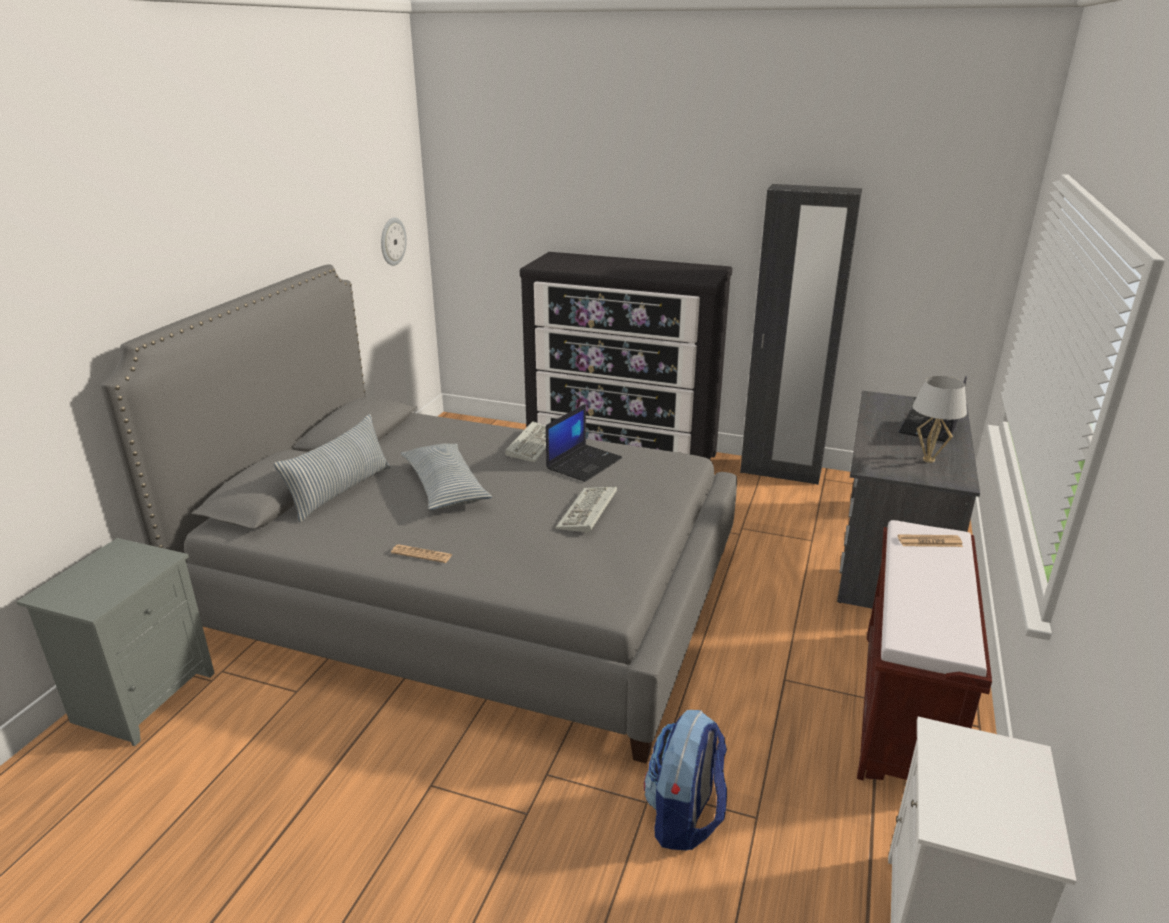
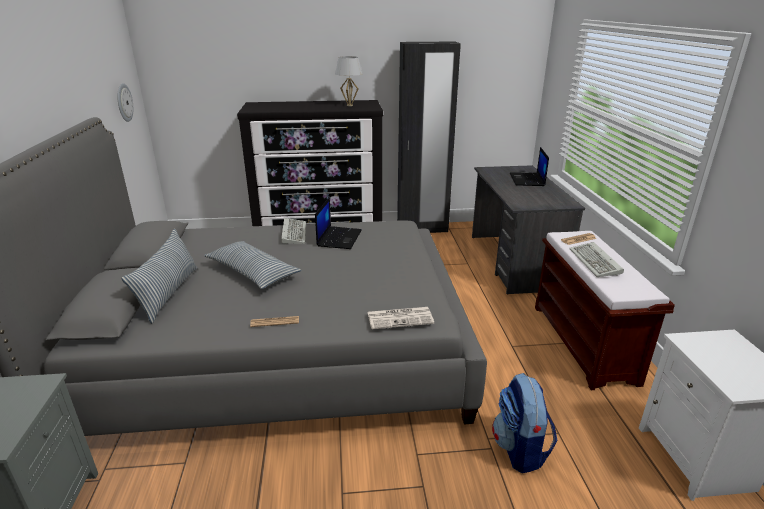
camera: 25 degrees left, 0 degrees up
keyboard [555,486,617,534] -> keyboard moved to [569,242,624,277]
white table lamp [912,376,967,463] -> white table lamp moved to [335,56,363,106]
none -> newspaper [367,307,434,329]

